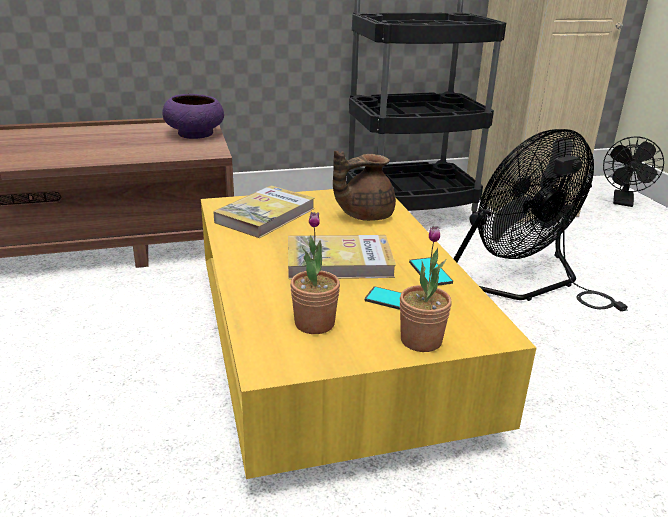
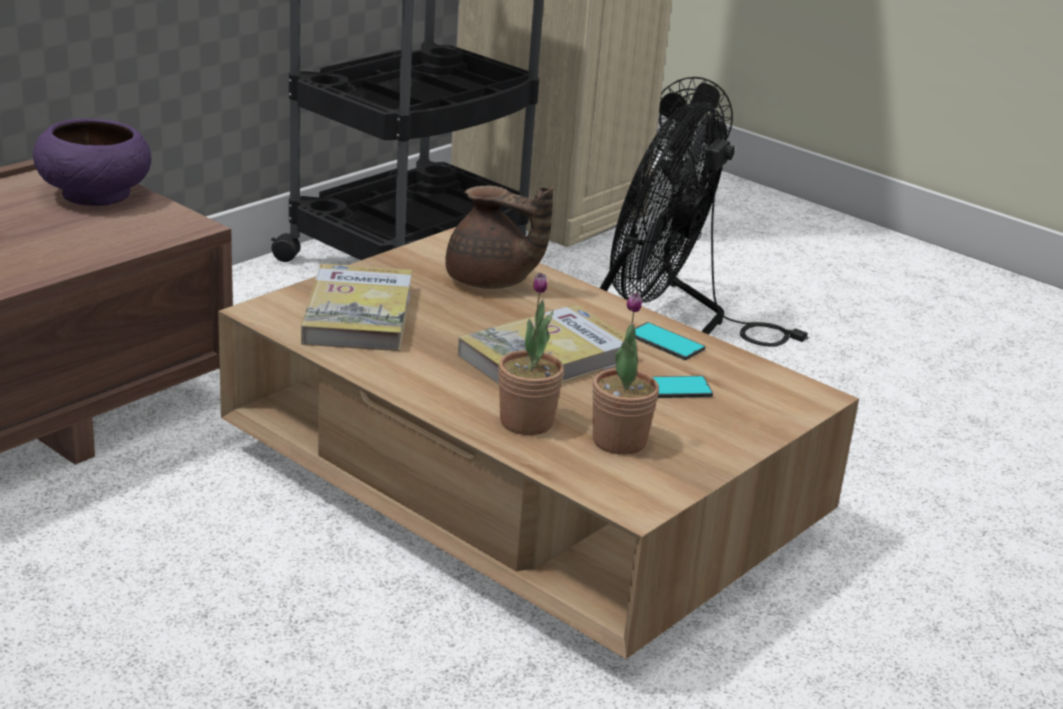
camera: 35 degrees left, 0 degrees up
yellow coffee table [201,189,536,479] -> brown coffee table [218,227,859,659]
brown teapot [333,151,396,221] -> brown teapot turned 90 degrees counterclockwise [445,185,554,289]
potted plant [400,226,452,352] -> potted plant moved to [498,273,564,435]

